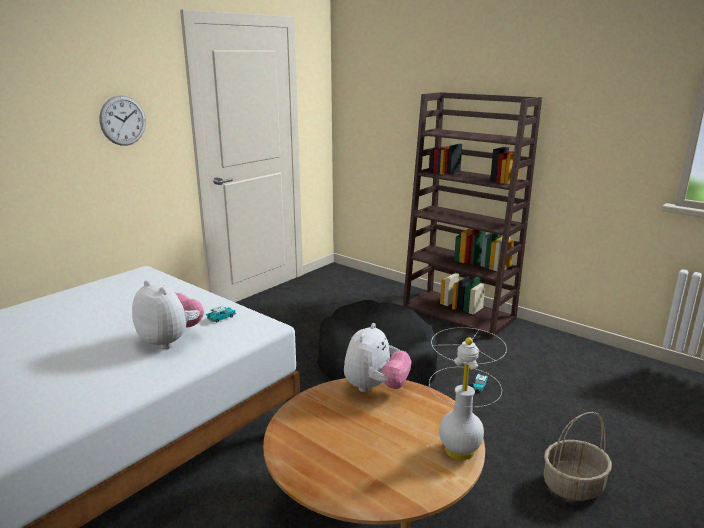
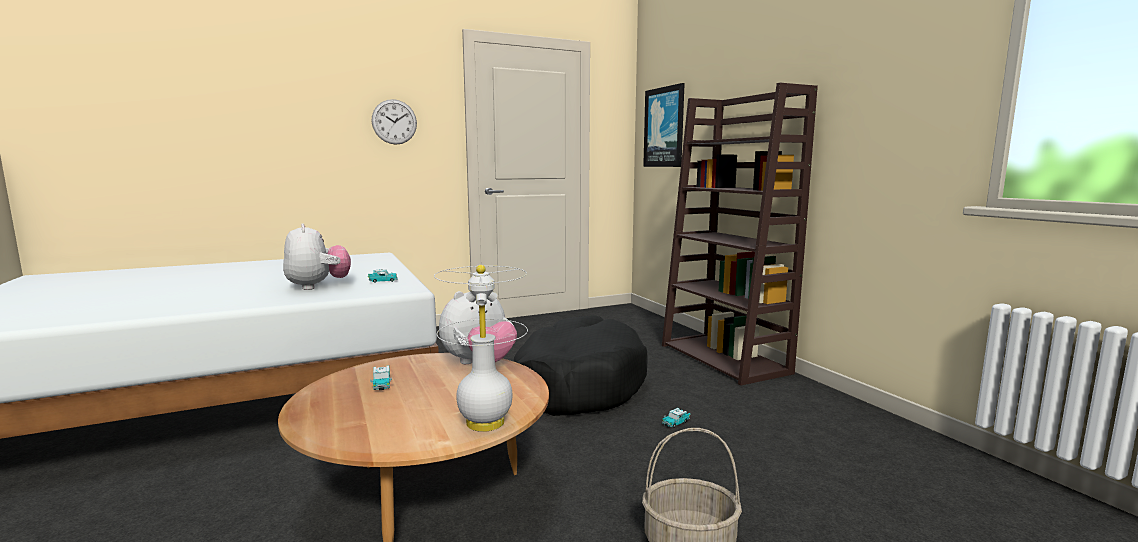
camera: 25 degrees right, 10 degrees down
none -> toy car [370,366,392,390]
none -> picture [643,83,685,167]

